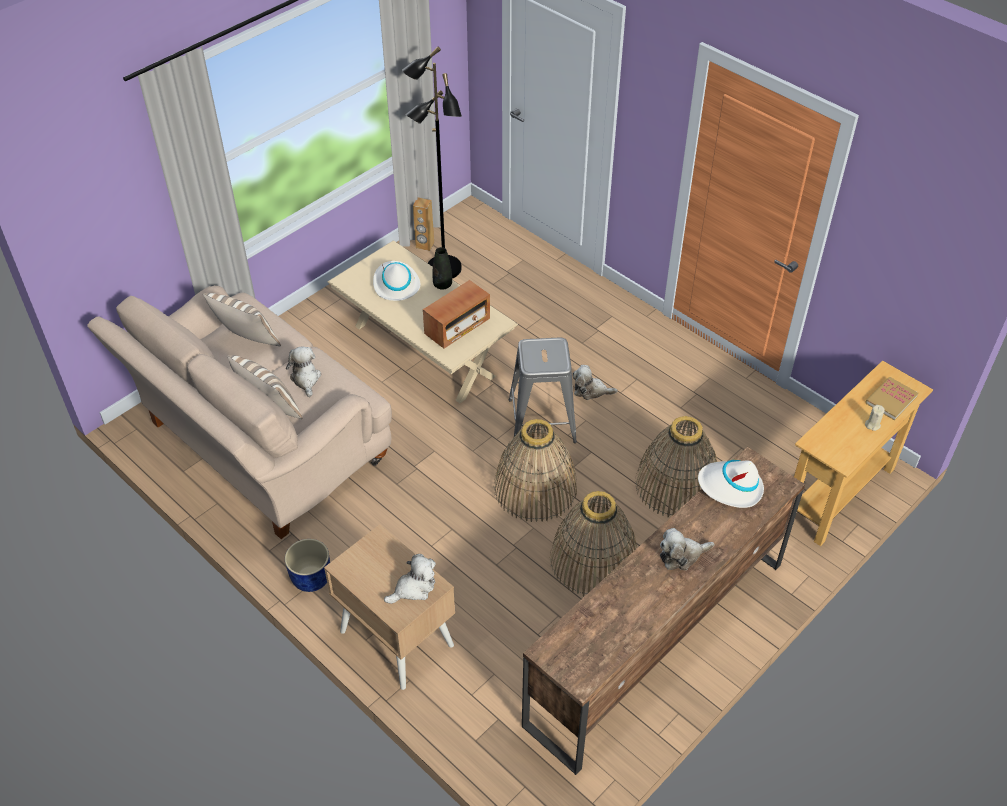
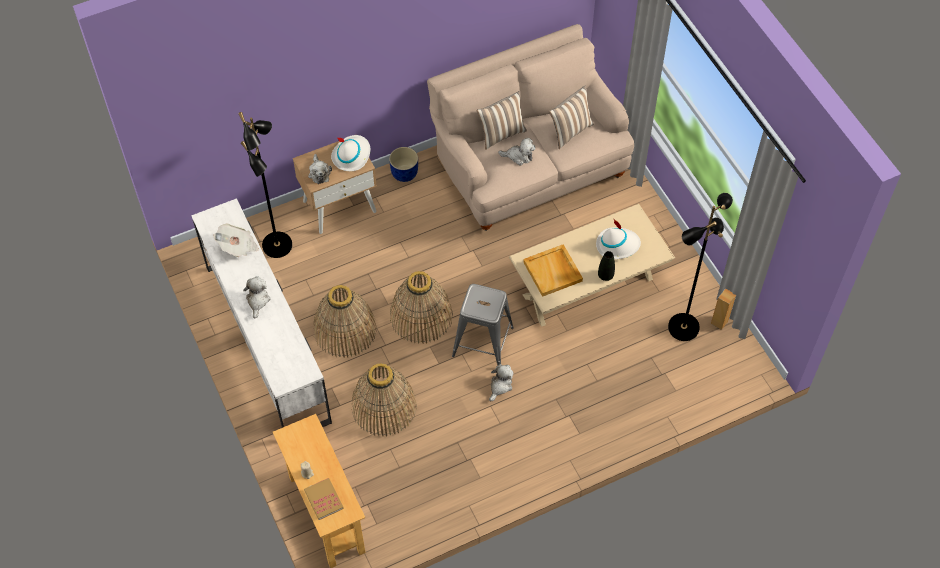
camera: 110 degrees right, 10 degrees up
radio [423,280,490,349] -> beige tray [523,244,583,297]
brown tv stand [522,447,805,775] -> white tv stand [191,198,332,428]
white hat [698,460,764,508] -> white hat moved to [331,135,370,171]
none -> newspaper [213,223,259,257]
none -> black floor lamp [238,112,292,258]

